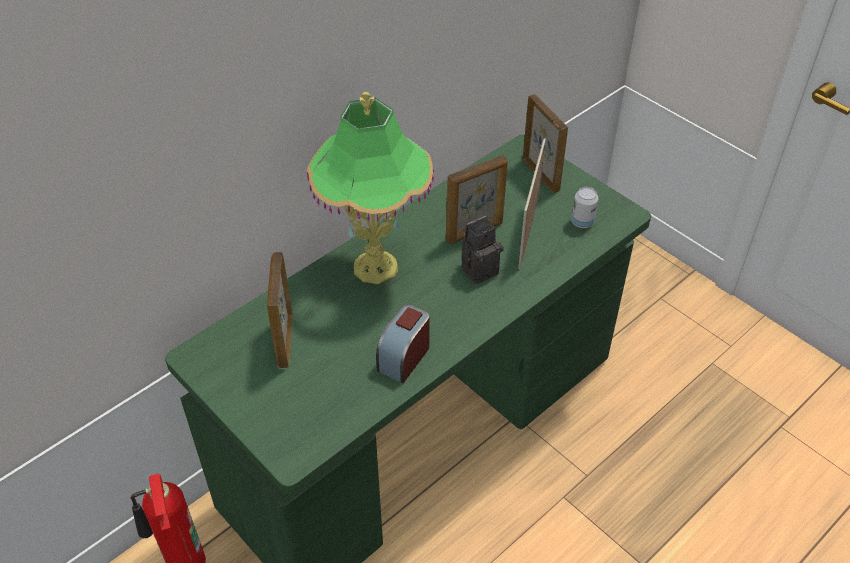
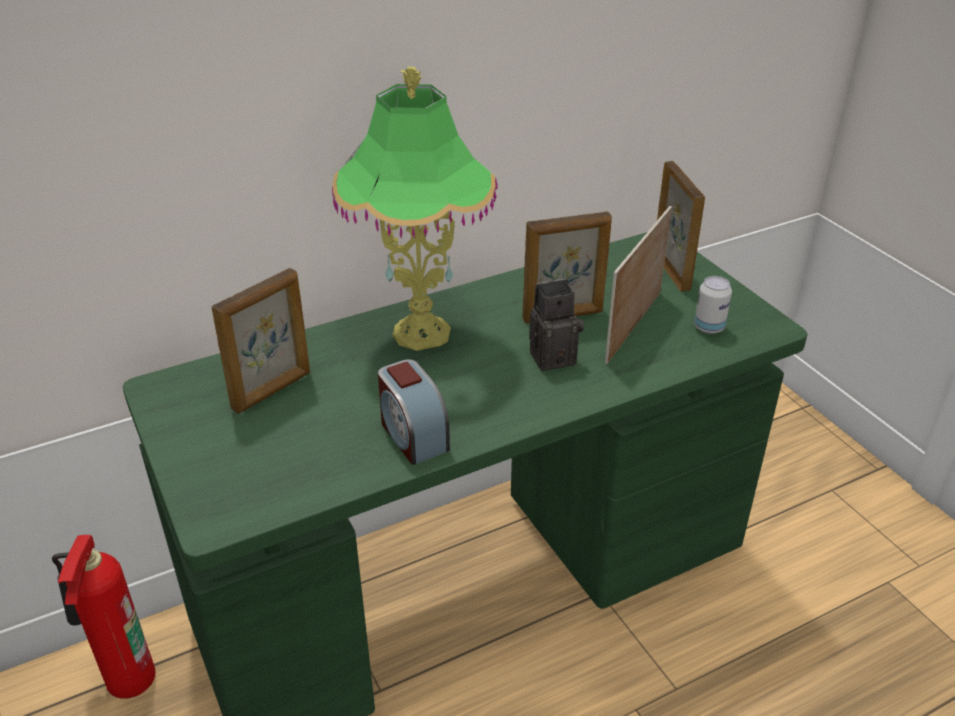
camera: 15 degrees right, 10 degrees down
picture frame [267,252,293,368] -> picture frame turned 150 degrees counterclockwise [212,268,310,414]
alarm clock [376,304,430,383] -> alarm clock turned 75 degrees counterclockwise [378,359,450,465]

